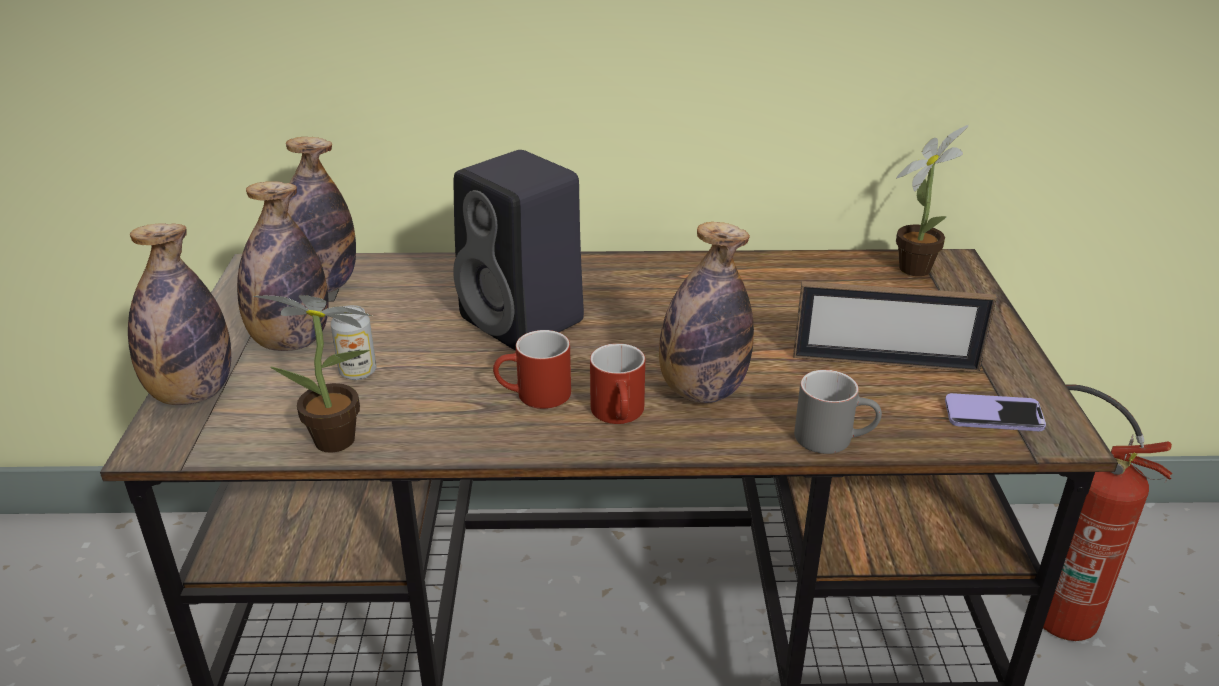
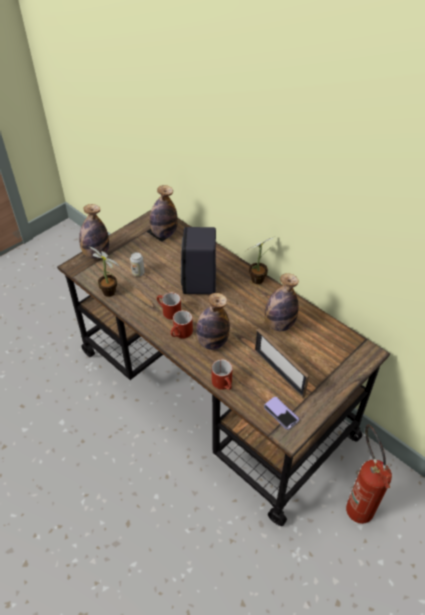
camera: 45 degrees right, 15 degrees up
bottle [237,181,329,351] -> bottle moved to [264,273,299,331]
grey mug [794,370,882,454] -> red mug [212,359,232,390]
potted plant [896,125,969,276] -> potted plant moved to [247,238,274,284]

